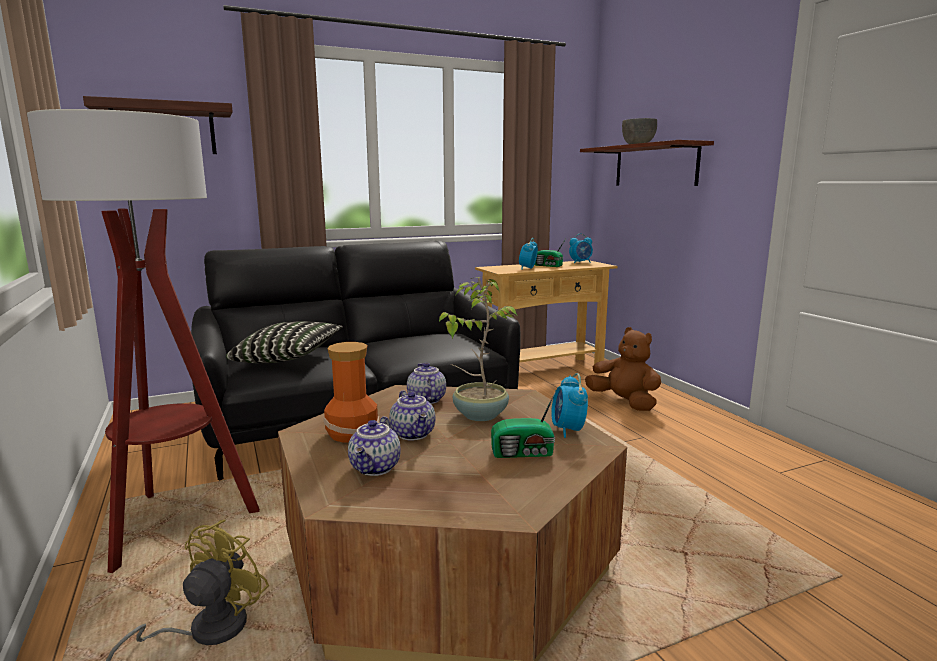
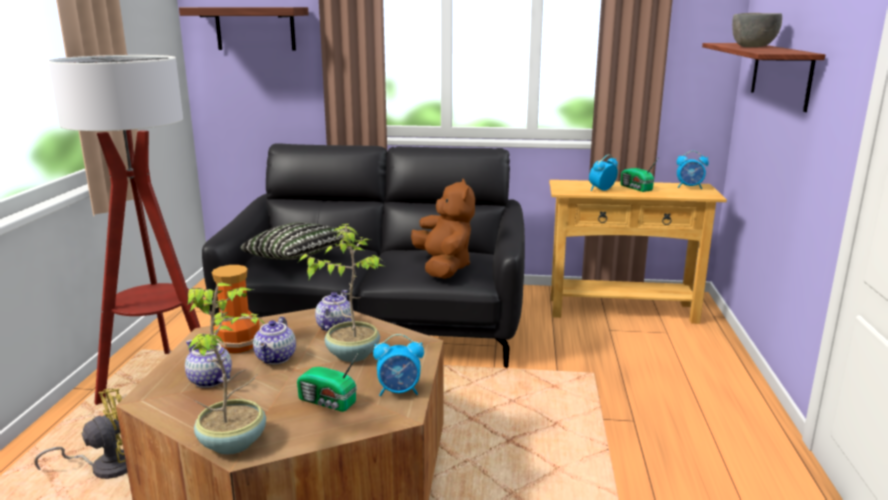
camera: 30 degrees right, 5 degrees up
teapot [348,416,401,476] -> teapot turned 90 degrees clockwise [185,340,232,388]
alarm clock [551,373,588,438] -> alarm clock turned 120 degrees counterclockwise [373,334,424,396]
brown plush toy [585,327,661,411] -> brown plush toy moved to [411,179,475,279]
none -> potted plant [187,282,266,455]

